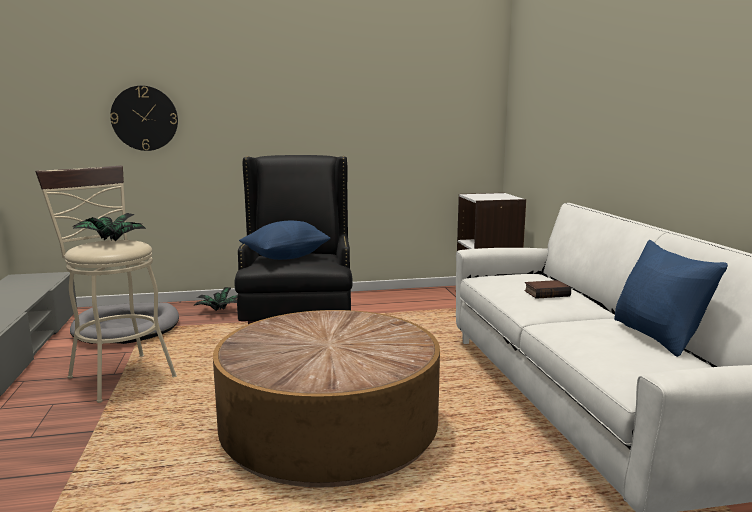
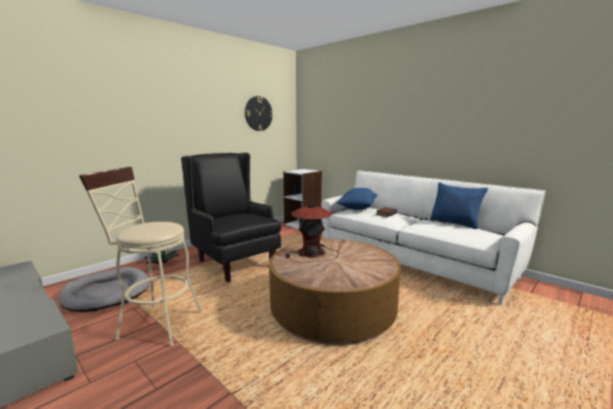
camera: 35 degrees left, 0 degrees up
potted plant [72,213,146,241] -> none
wall clock [110,86,178,151] -> wall clock moved to [245,96,273,131]
blue pillow [239,221,330,260] -> blue pillow moved to [337,188,377,210]
none -> table lamp [286,205,339,262]

